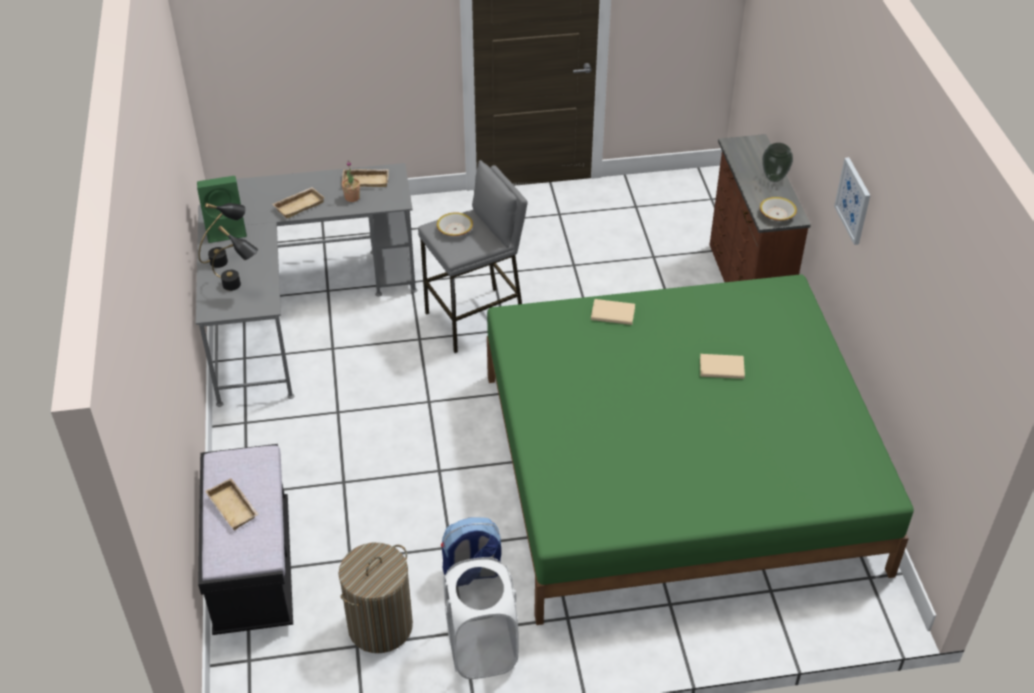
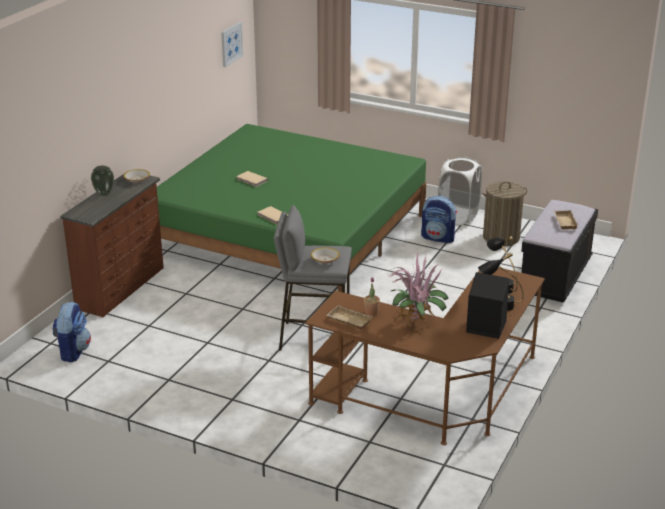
camera: 145 degrees left, 15 degrees down
grey desk [196,163,417,407] -> brown desk [305,267,545,445]
green speaker [197,176,247,243] -> black speaker [466,272,509,339]
beige tray [273,187,325,218] -> potted plant [390,253,449,326]
picture [834,157,870,245] -> picture moved to [221,22,243,67]
none -> backpack [52,302,91,362]

